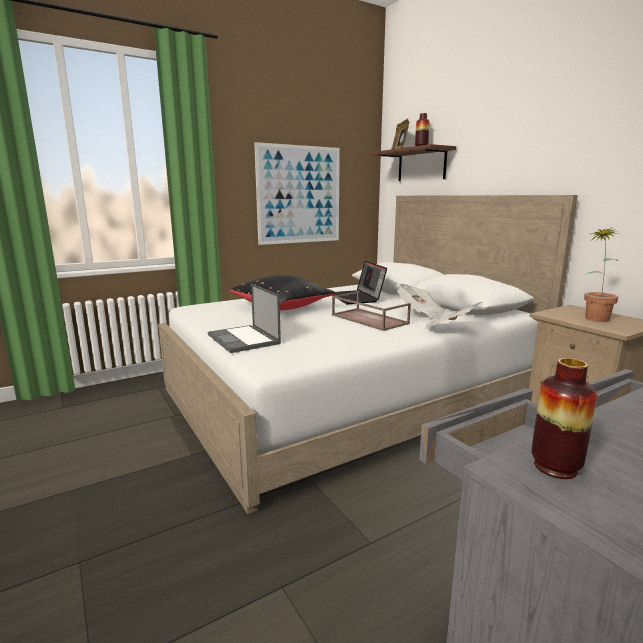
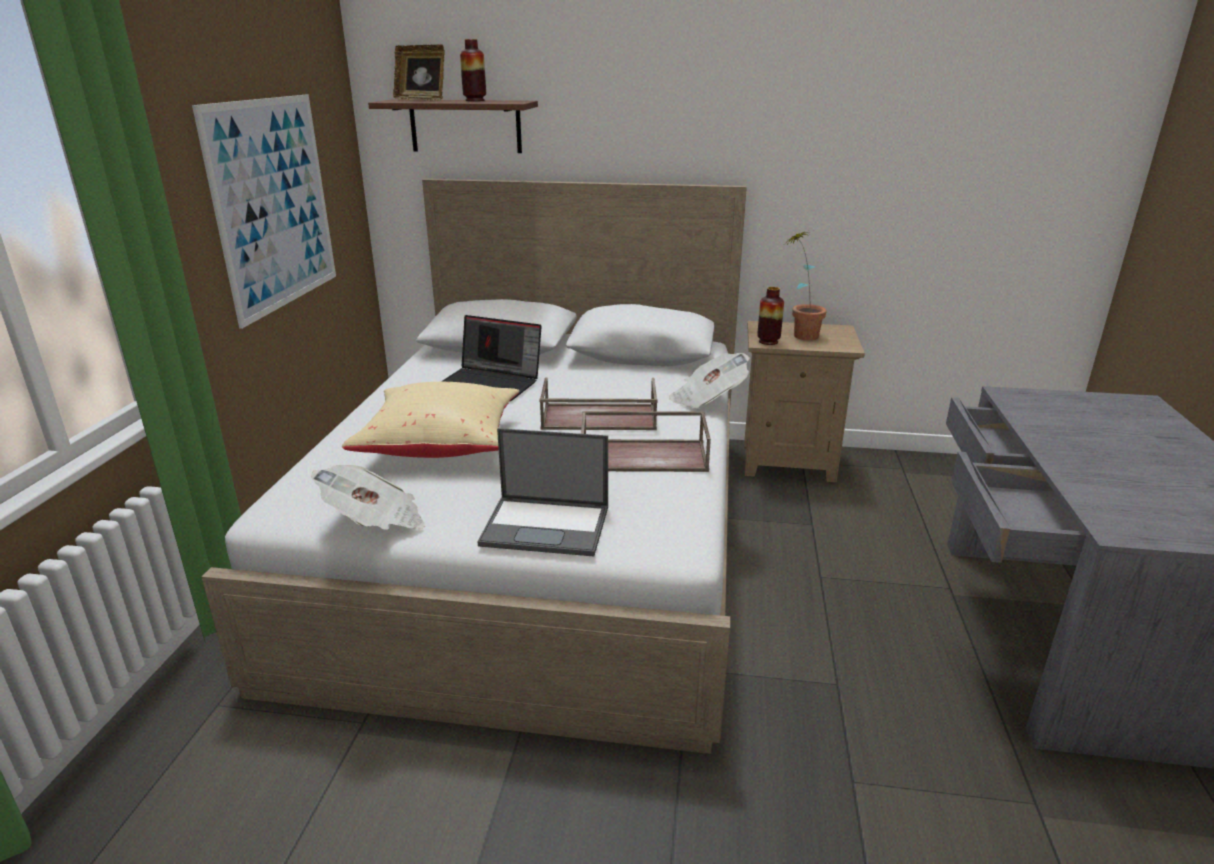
camera: 50 degrees left, 10 degrees up
black pillow [230,275,336,310] -> beige pillow [342,382,519,458]
newspaper [397,284,445,320] -> newspaper moved to [311,465,425,530]
vase [531,358,597,479] -> vase moved to [757,287,784,345]
none -> brown tray [581,411,711,472]

